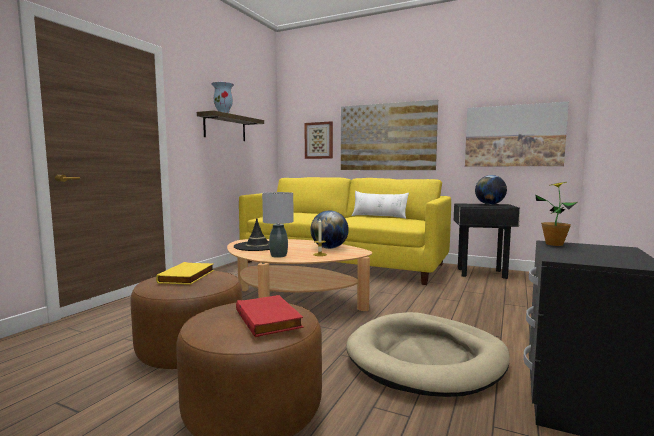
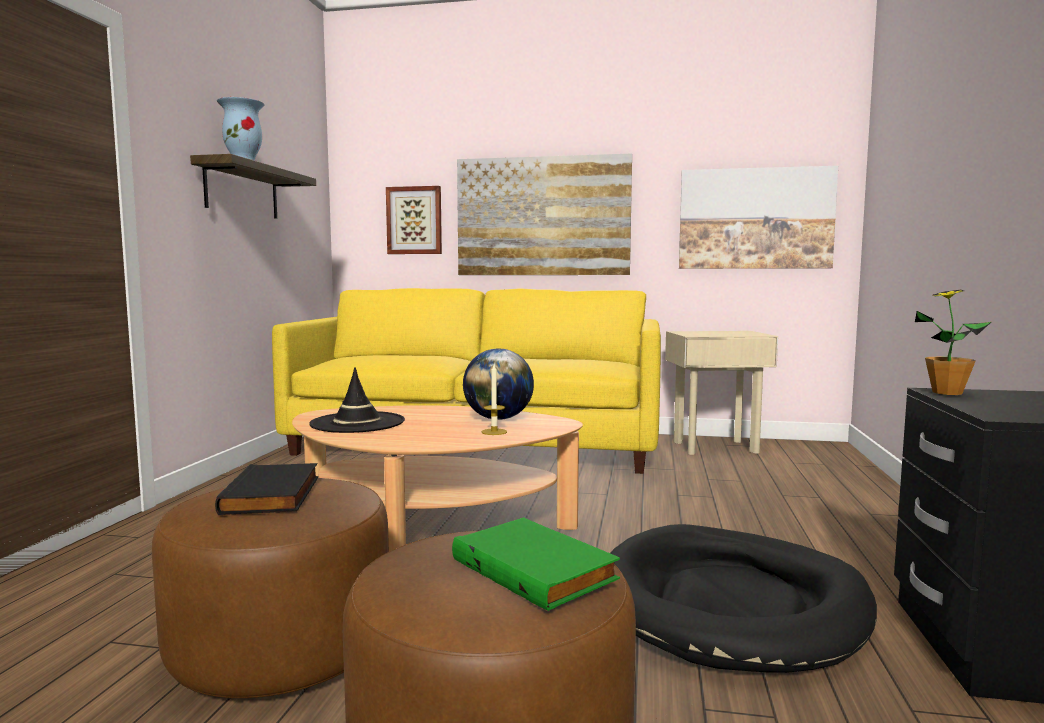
camera: 15 degrees left, 0 degrees up
yellow book [156,262,214,285] -> black book [215,463,318,515]
red book [236,295,303,337] -> green book [452,517,620,611]
grey table lamp [262,192,294,258] -> none
beige dog bed [346,312,510,397] -> black dog bed [610,524,877,673]
white pillow [352,191,409,219] -> none
black side table [454,203,520,279] -> beige side table [665,331,778,455]
globe [475,175,507,205] -> none

